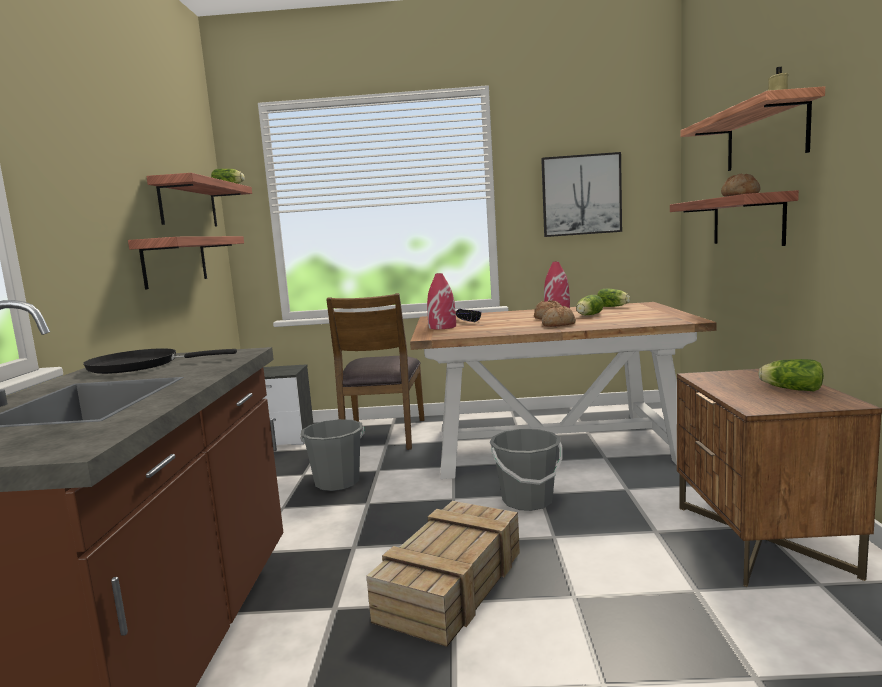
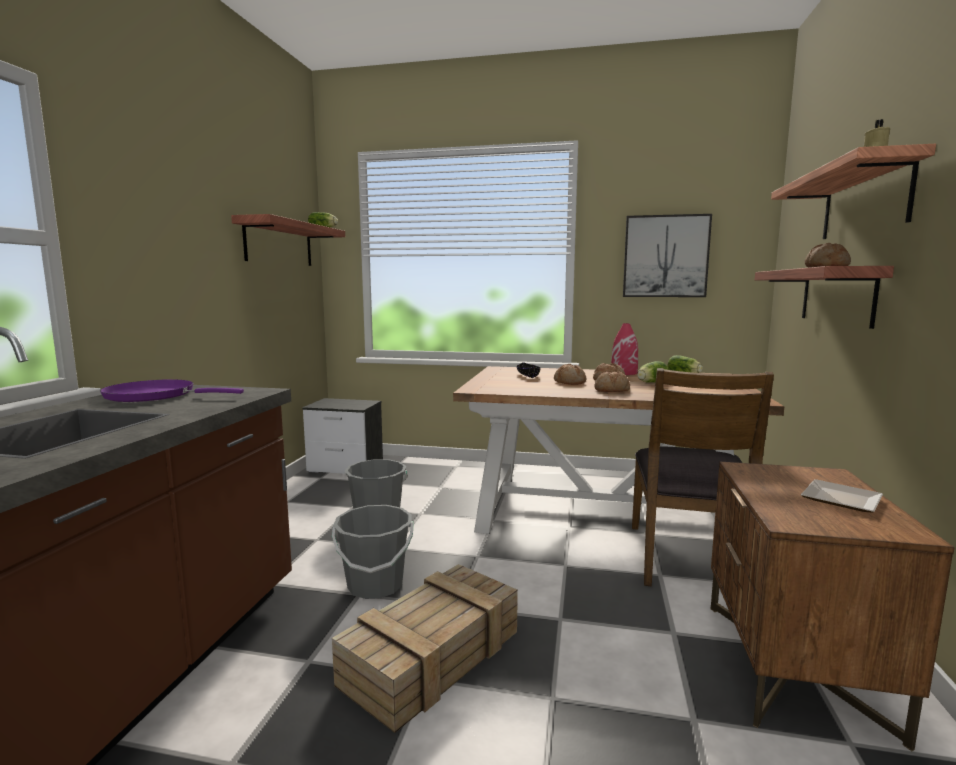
camera: 10 degrees right, 0 degrees up
black frying pan [83,348,237,374] -> purple frying pan [100,379,244,402]
shelf [128,236,244,289] -> none
brown chair [326,293,425,450] -> brown chair moved to [632,368,774,587]
red vase [427,273,456,329] -> none
grey bucket [490,429,563,511] -> grey bucket moved to [332,505,413,599]
lettuce [758,359,824,392] -> plate [801,479,883,513]
none -> bread [554,364,586,385]

